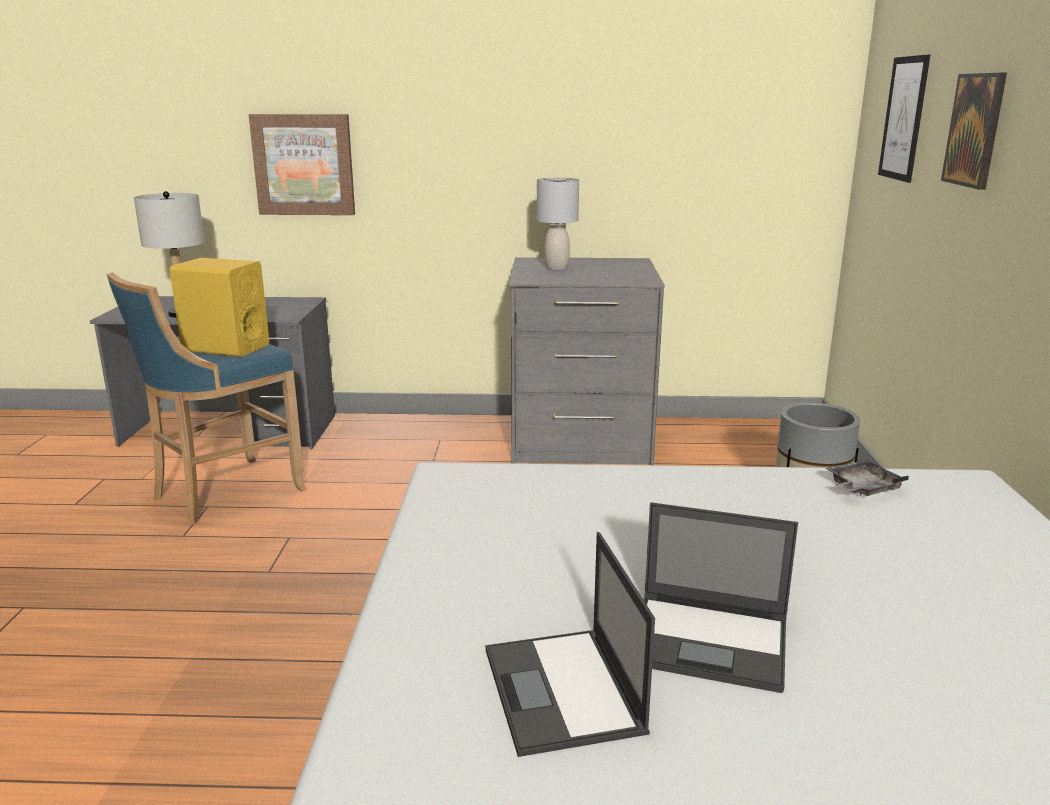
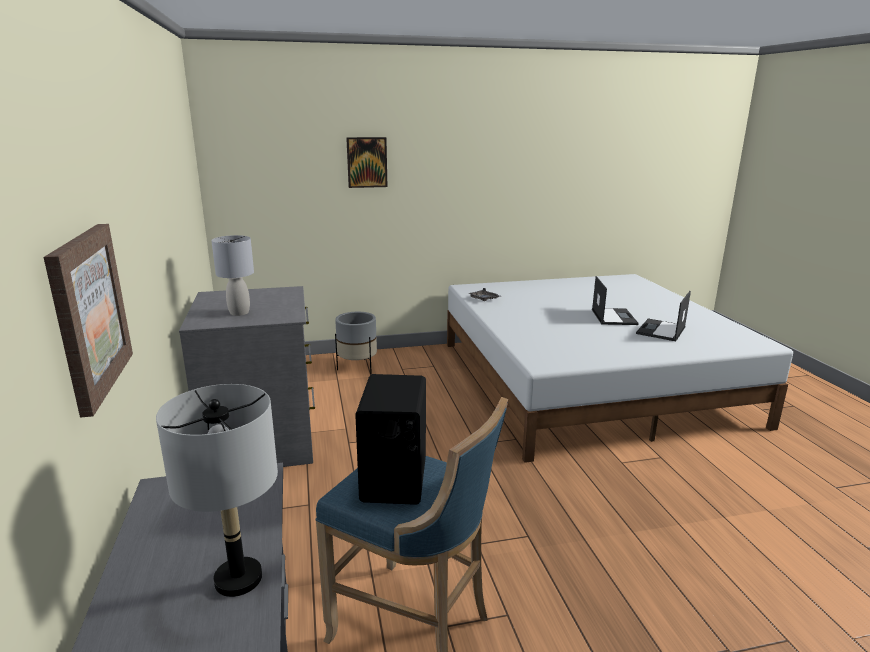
camera: 105 degrees left, 0 degrees up
yellow speaker [170,258,269,357] -> black speaker [355,374,426,505]
laptop [486,532,655,757] -> laptop turned 150 degrees clockwise [636,291,691,341]
picture [878,55,930,183] -> none

